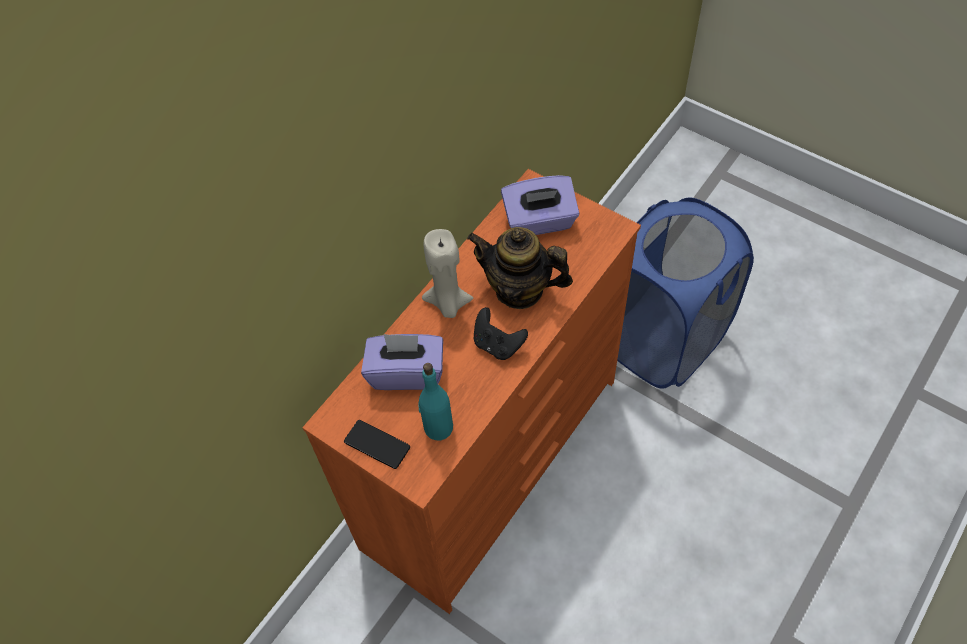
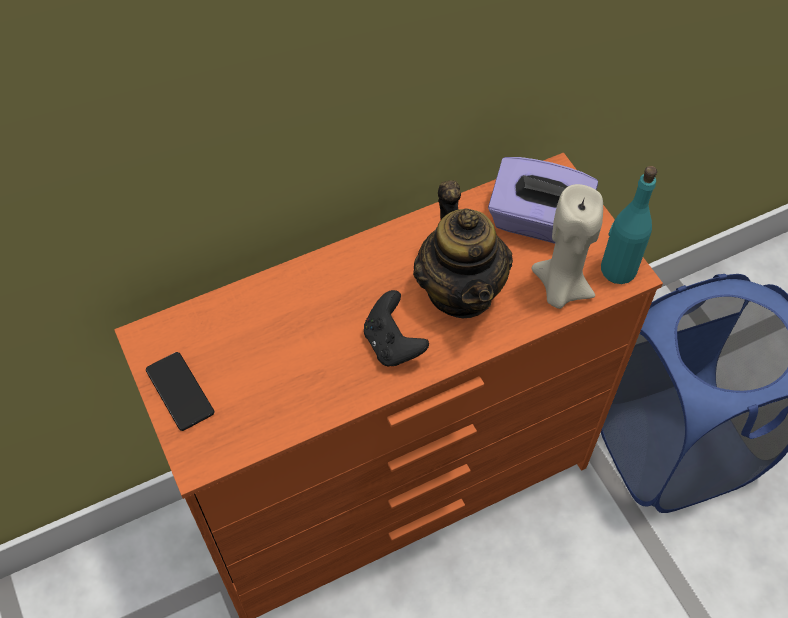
camera: 25 degrees right, 0 degrees up
purple tissue box [361,334,443,390] -> none
turquoise bottle [419,363,453,441] -> turquoise bottle moved to [601,166,657,284]
beige candle [422,229,473,318] -> beige candle moved to [531,184,603,309]
teapot [467,227,573,309] -> teapot turned 150 degrees counterclockwise [413,180,513,319]

